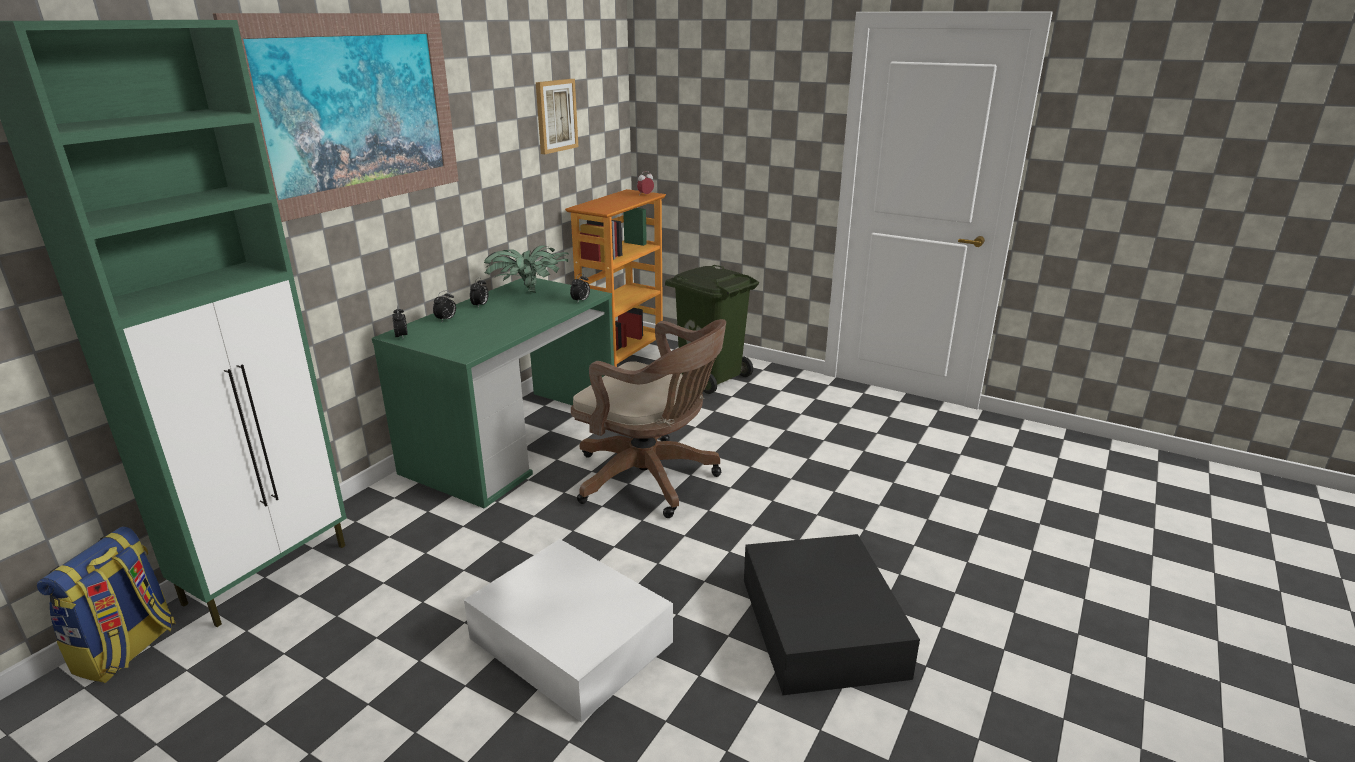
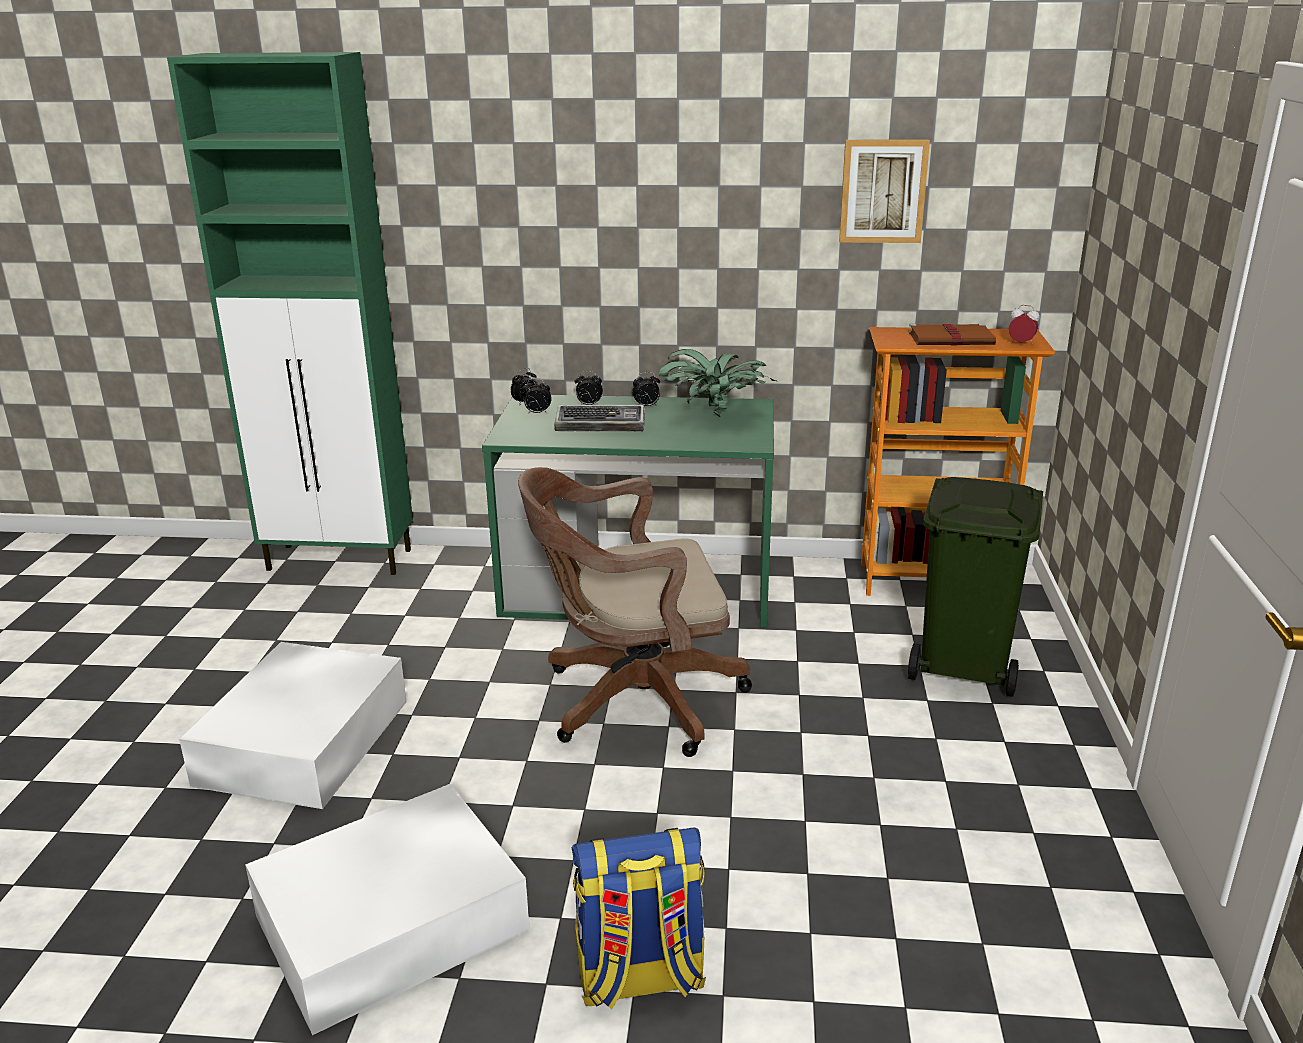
camera: 65 degrees right, 0 degrees up
backpack [37,526,176,683] -> backpack moved to [572,827,706,1009]
picture [213,13,459,222] -> none
alarm clock [570,273,590,302] -> alarm clock moved to [522,378,552,414]
brown office chair [571,319,726,518] -> brown office chair turned 75 degrees clockwise [518,467,752,757]
black storage box [744,534,920,695] -> white storage box [245,784,530,1035]
none -> keyboard [554,405,645,431]
none -> brown book [909,323,996,345]

